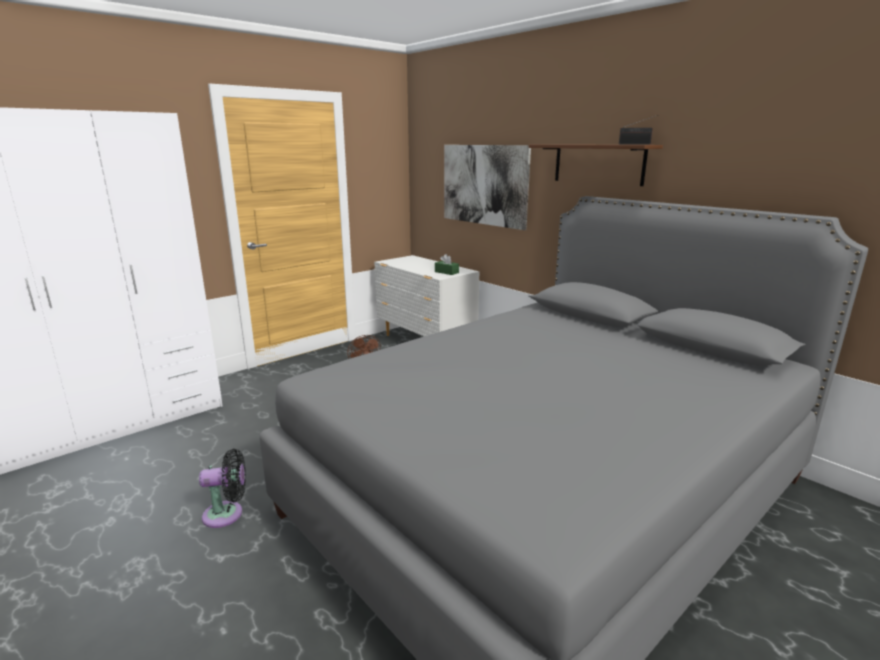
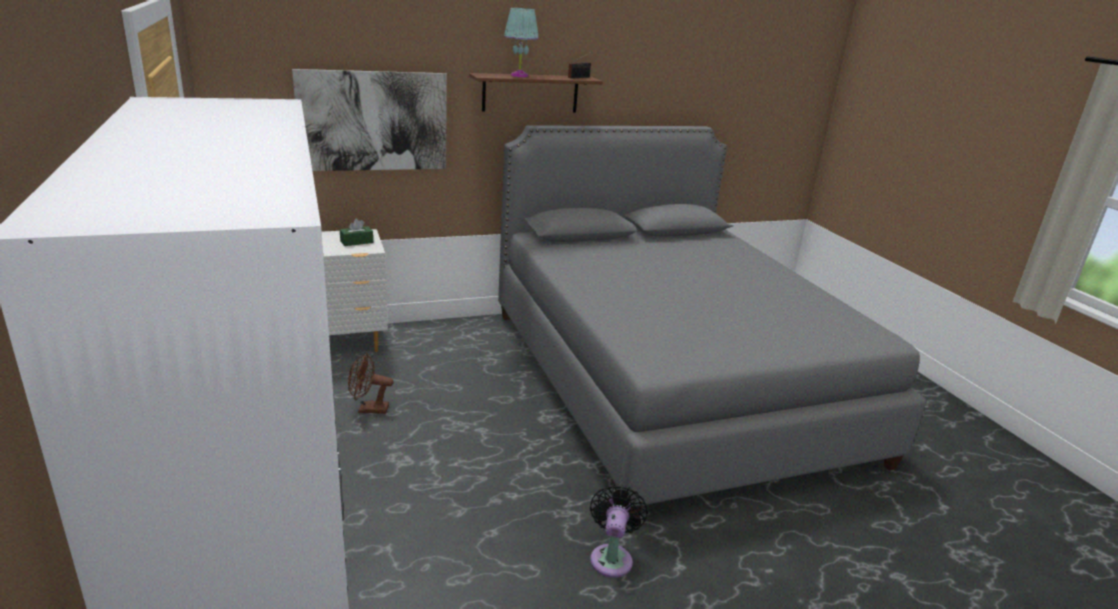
camera: 70 degrees left, 5 degrees up
none -> turquoise table lamp [504,8,539,77]

